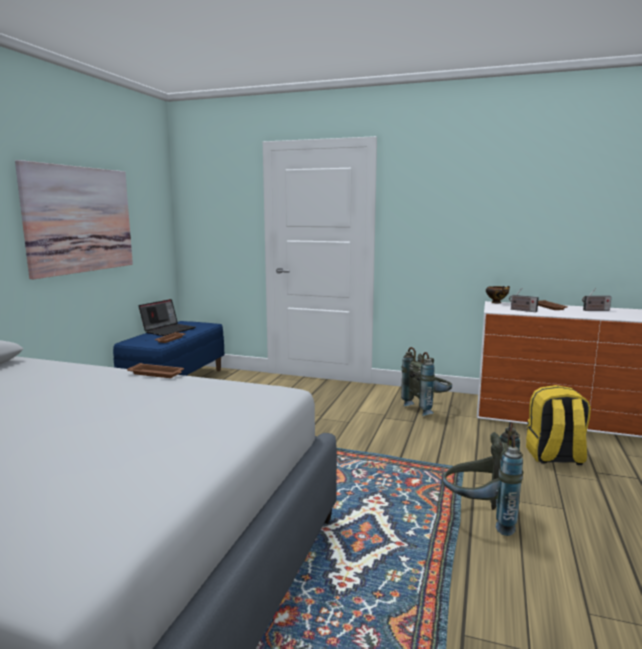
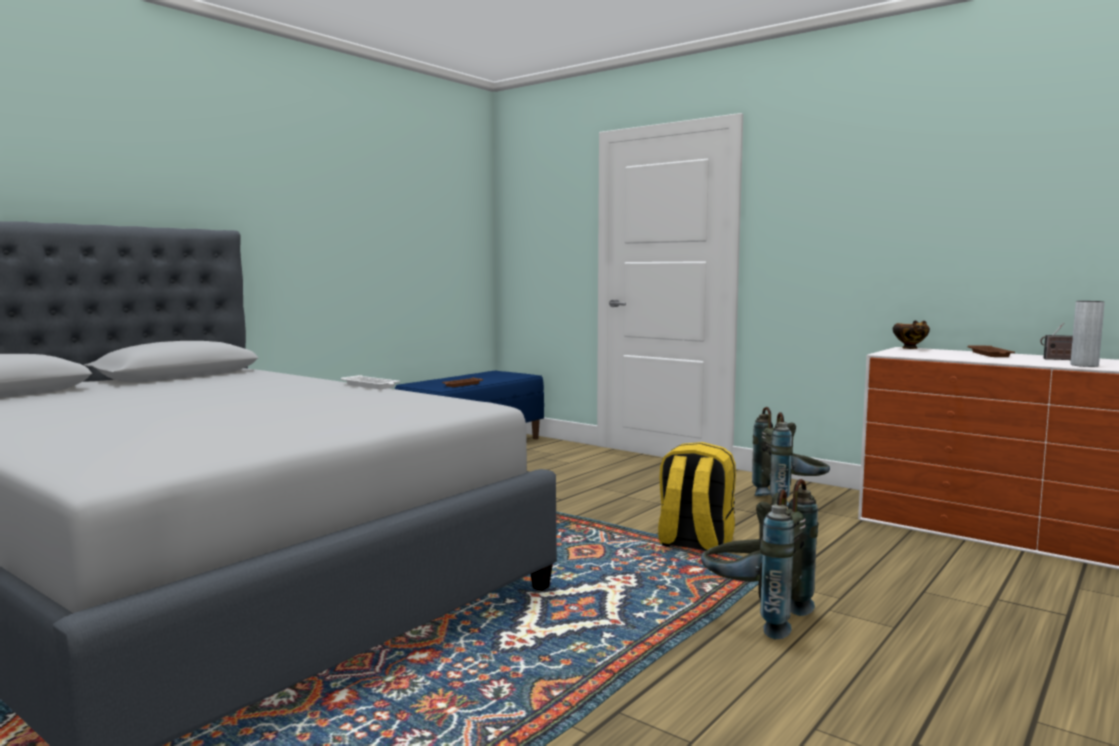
camera: 20 degrees right, 5 degrees down
picture [15,160,133,279] -> none
brown tray [127,363,184,378] -> white tray [341,375,400,389]
laptop [139,299,196,336] -> none
radio [509,288,539,312] -> none
yellow backpack [526,385,591,465] -> yellow backpack moved to [658,442,736,555]
none -> grey vase [1071,301,1105,367]

